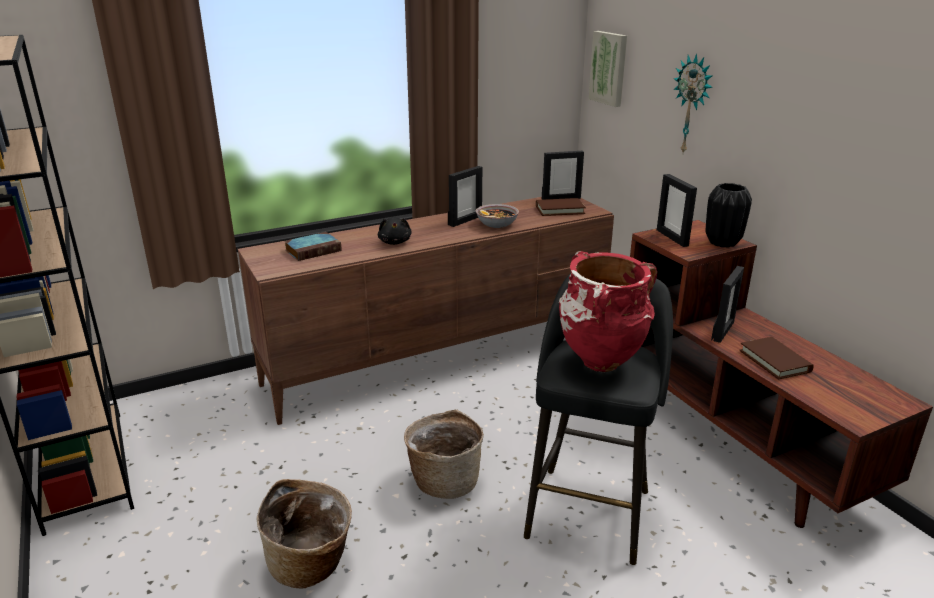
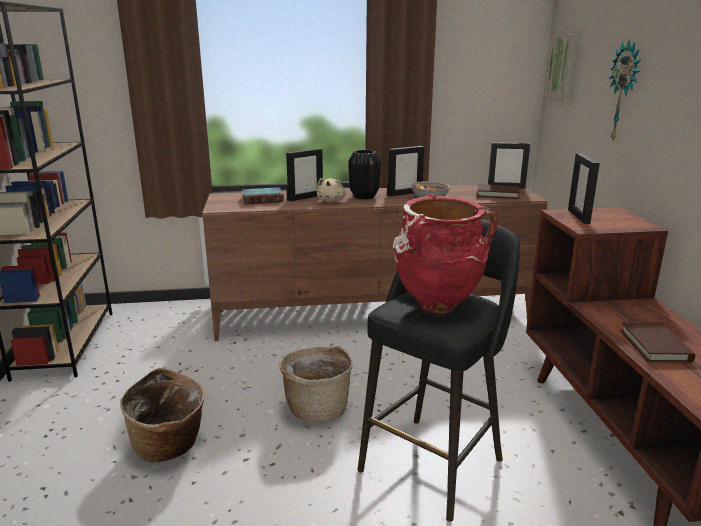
camera: 20 degrees right, 5 degrees down
black plush toy [378,217,412,245] -> beige plush toy [317,178,346,202]
black vase [705,183,752,248] -> black vase moved to [348,150,381,199]
picture frame [711,266,744,343] -> picture frame moved to [286,148,323,201]

